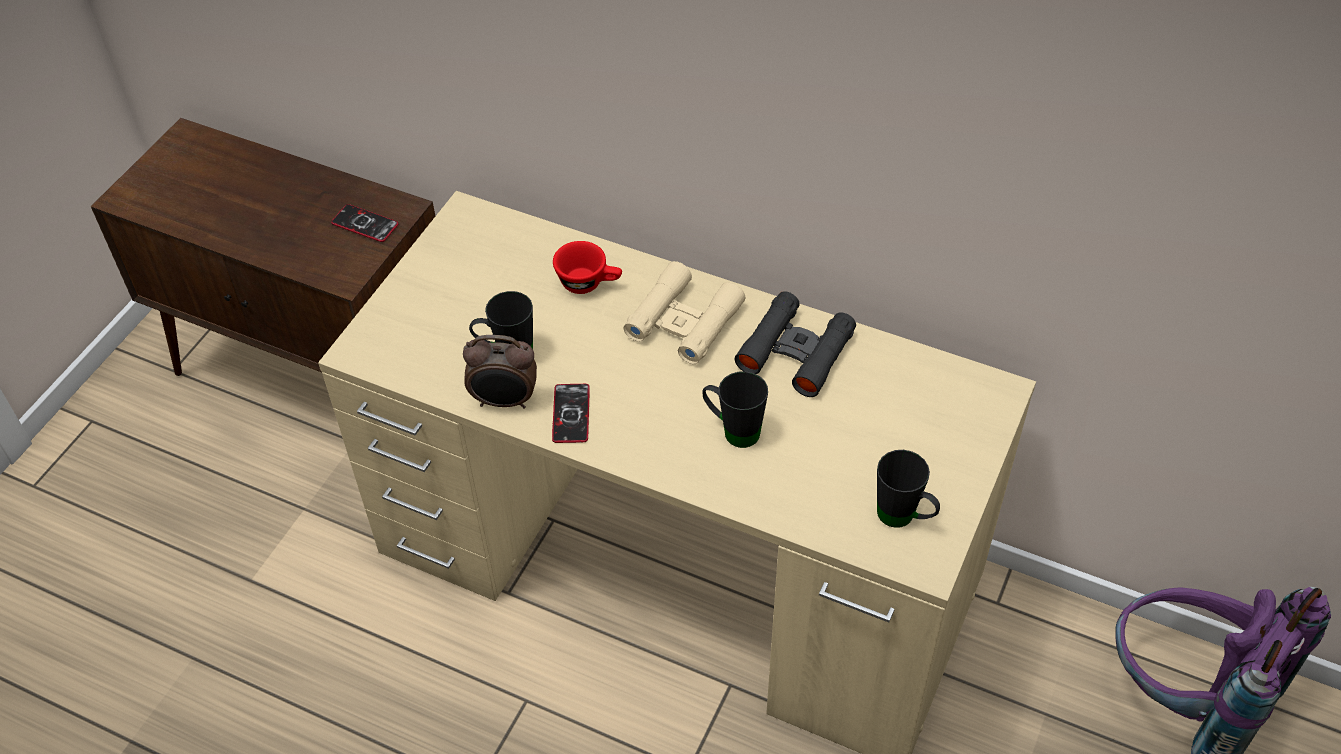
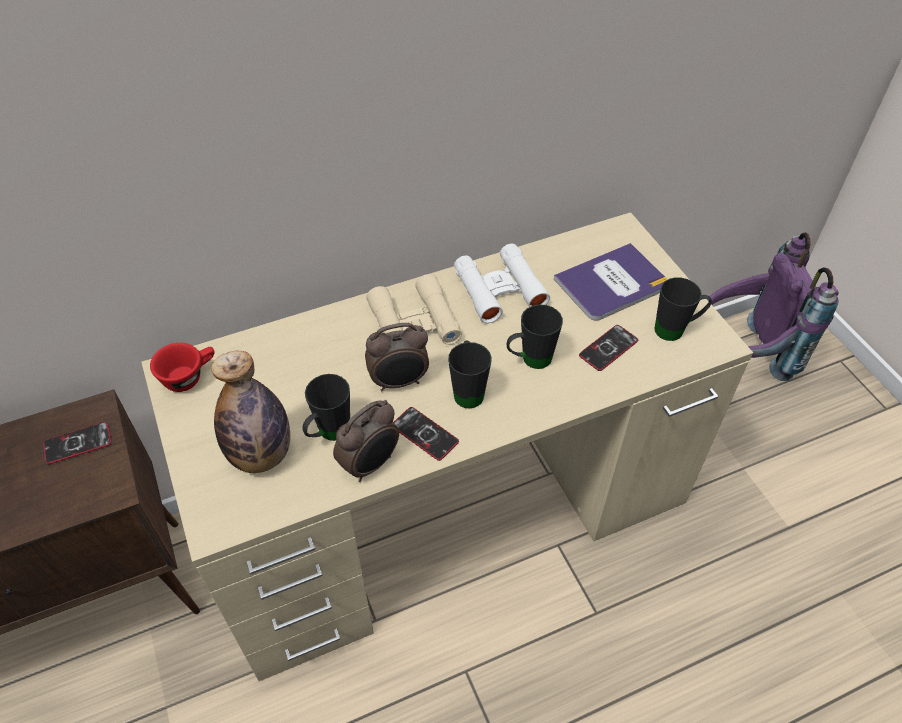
camera: 50 degrees left, 0 degrees up
red cup [553,241,622,294] -> red cup moved to [150,343,215,392]
black binoculars [735,291,856,397] -> white binoculars [454,244,550,324]
none -> bottle [211,351,290,473]
none -> alarm clock [365,323,429,392]
none -> black mug [448,340,492,408]
none -> book [554,243,668,321]
none -> phone [579,325,638,371]

